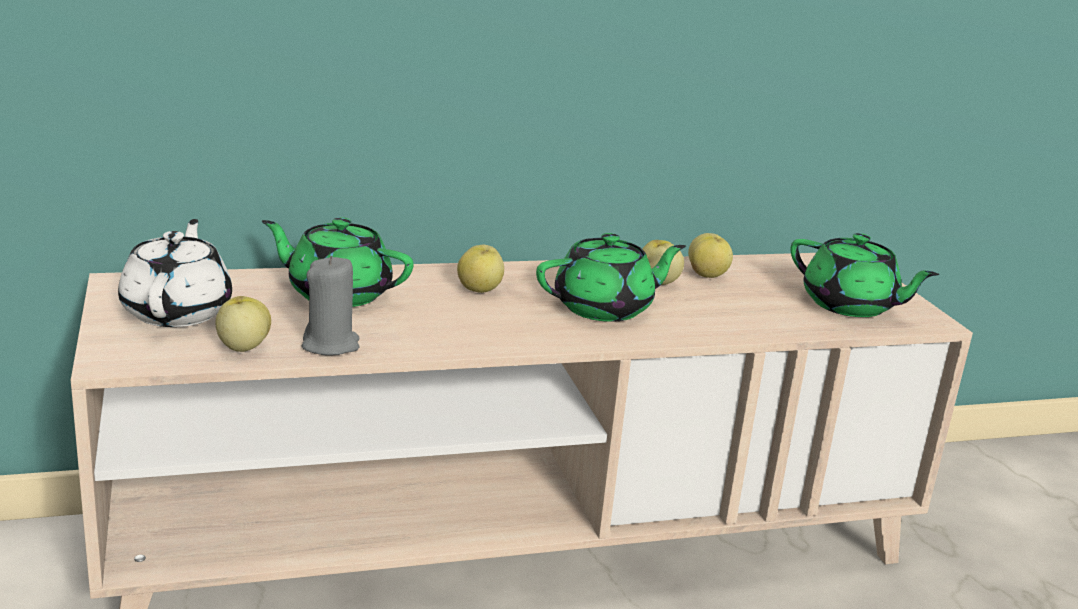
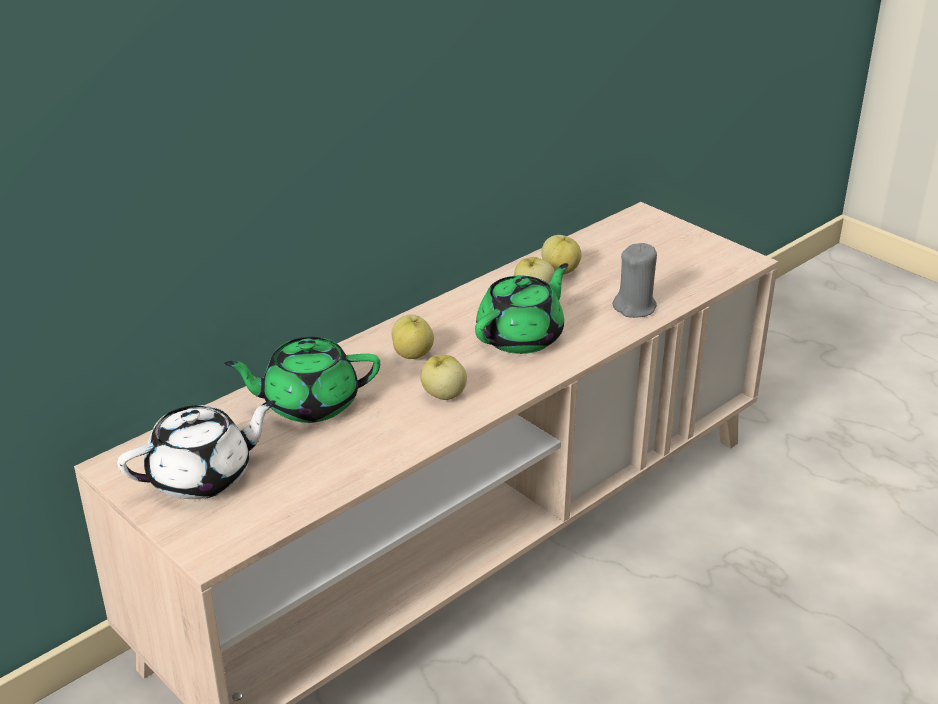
camera: 25 degrees left, 10 degrees up
white teapot [118,219,232,327] -> white teapot turned 90 degrees clockwise [117,400,276,500]
apple [215,296,271,352] -> apple moved to [421,355,467,400]
grey candle [302,256,359,356] -> grey candle moved to [613,243,657,318]
green teapot [791,233,939,317] -> none

